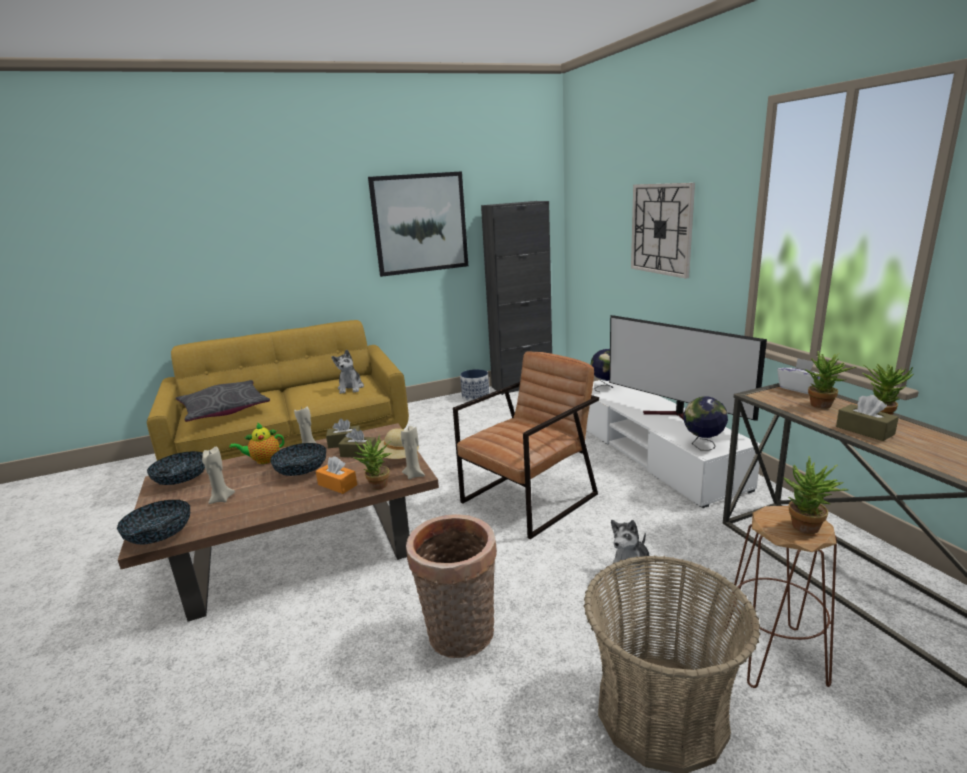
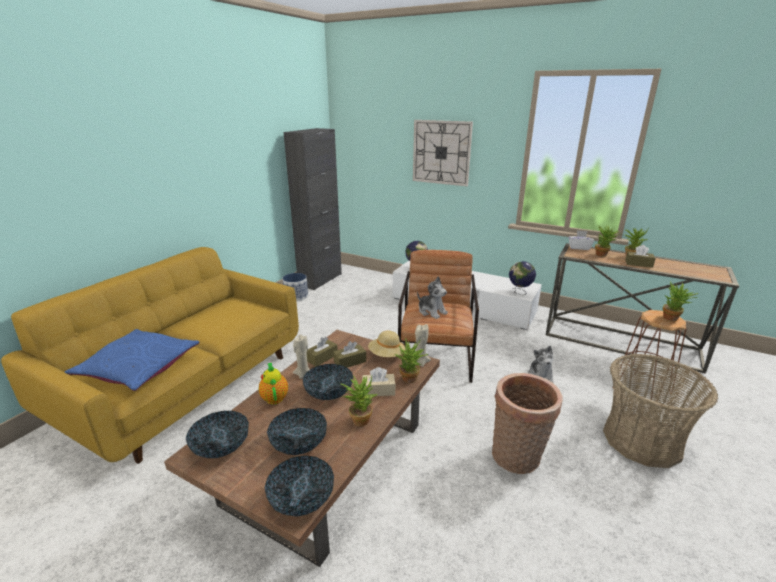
camera: 40 degrees left, 5 degrees up
grey pillow [176,380,270,422] -> blue pillow [65,329,199,391]
beige candle [202,447,235,504] -> bowl [267,408,327,455]
teapot [229,423,285,464] -> teapot turned 135 degrees clockwise [259,363,288,405]
orange tissue box [316,456,357,494] -> beige tissue box [362,367,396,396]
plush toy [331,350,364,394] -> plush toy moved to [417,277,448,319]
picture [368,171,468,277] -> none
television [609,315,767,421] -> none
none -> potted plant [340,375,378,427]

